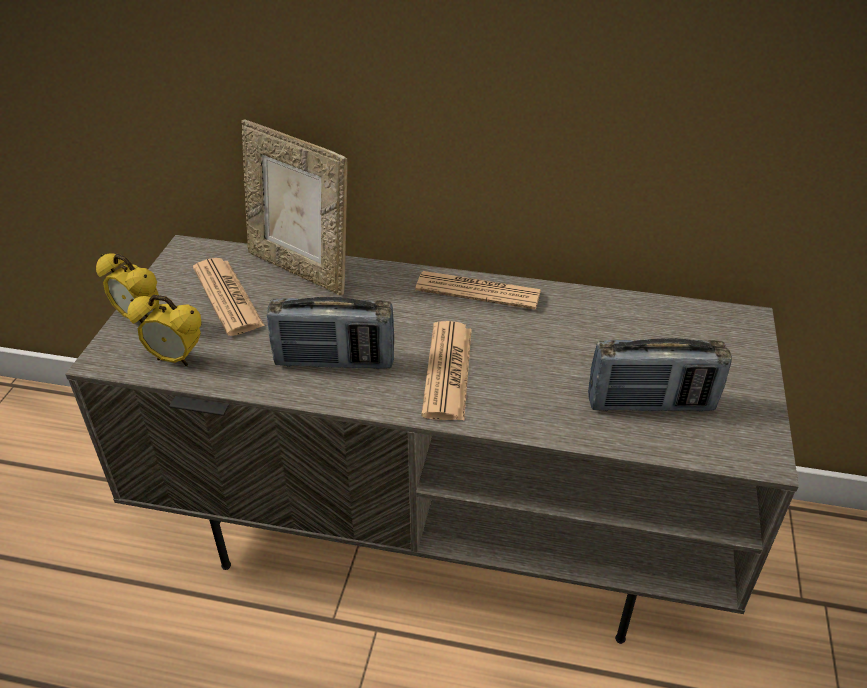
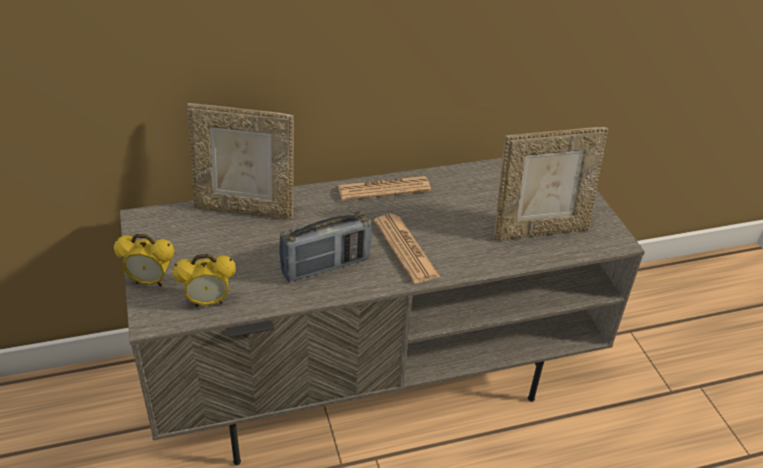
camera: 30 degrees left, 0 degrees up
newspaper [193,258,265,336] -> none
radio [588,338,732,412] -> picture frame [494,127,608,240]

